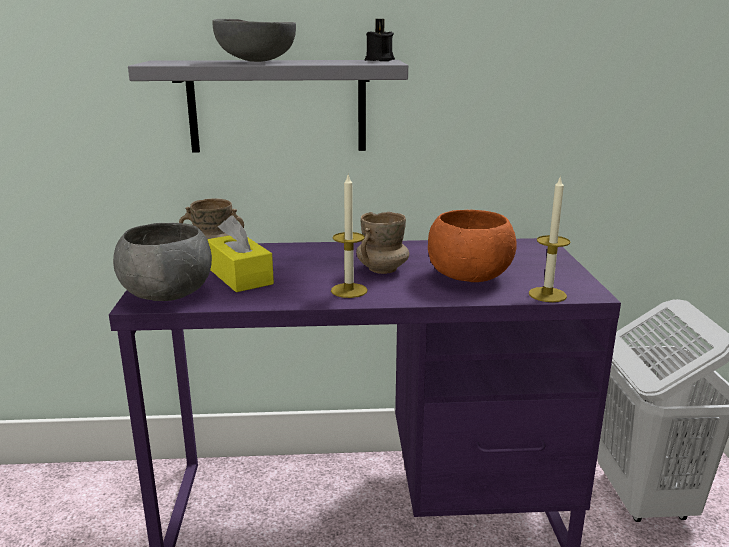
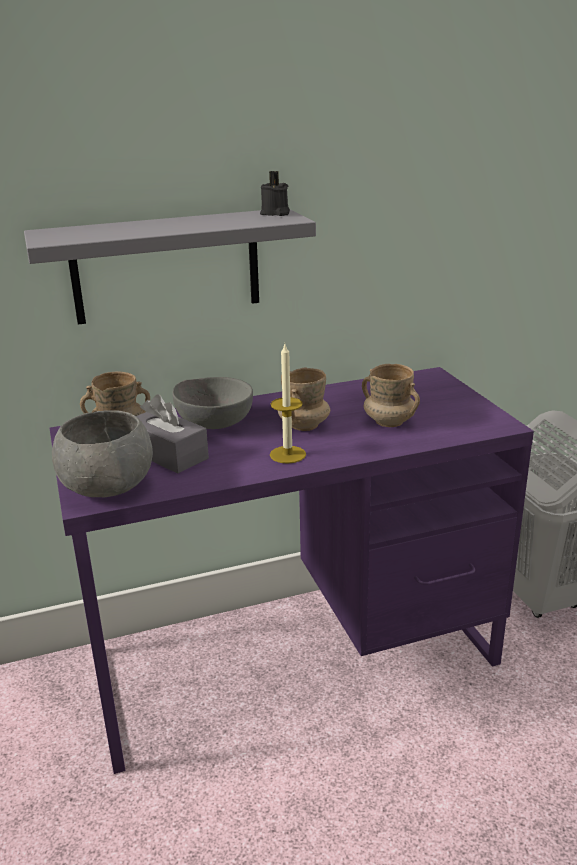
camera: 15 degrees left, 5 degrees up
yellow tissue box [207,215,274,292] -> grey tissue box [136,394,209,474]
grey bowl [213,19,296,62] -> grey bowl moved to [172,377,253,429]
orange bowl [428,210,517,282] -> beige mug [362,364,420,427]
candle [529,175,570,302] -> none

